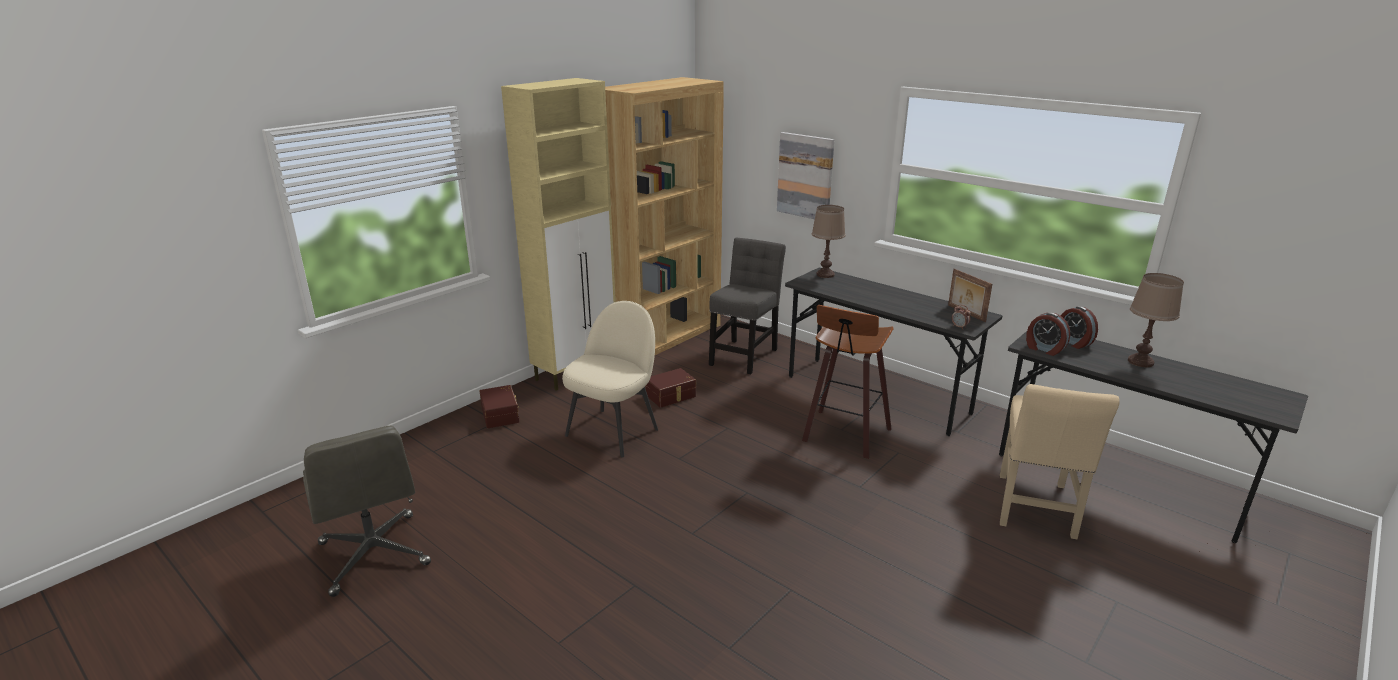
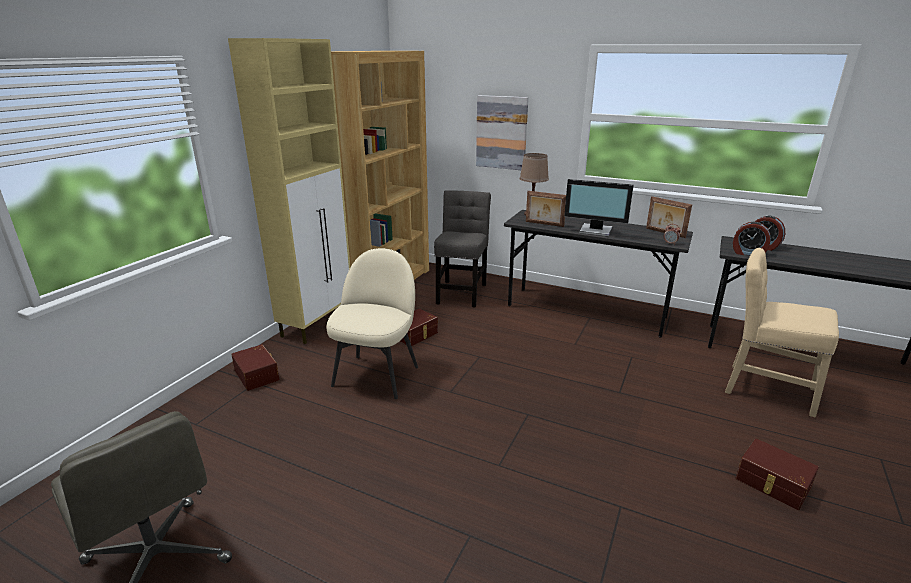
camera: 15 degrees left, 0 degrees up
stool [802,305,894,459] -> none
beige chair [1000,384,1120,539] -> beige chair turned 120 degrees clockwise [725,248,839,418]
brown table lamp [1128,273,1184,367] -> none
none -> picture frame [526,191,566,227]
none -> monitor [564,179,634,237]
none -> brown storage box [736,439,819,510]

